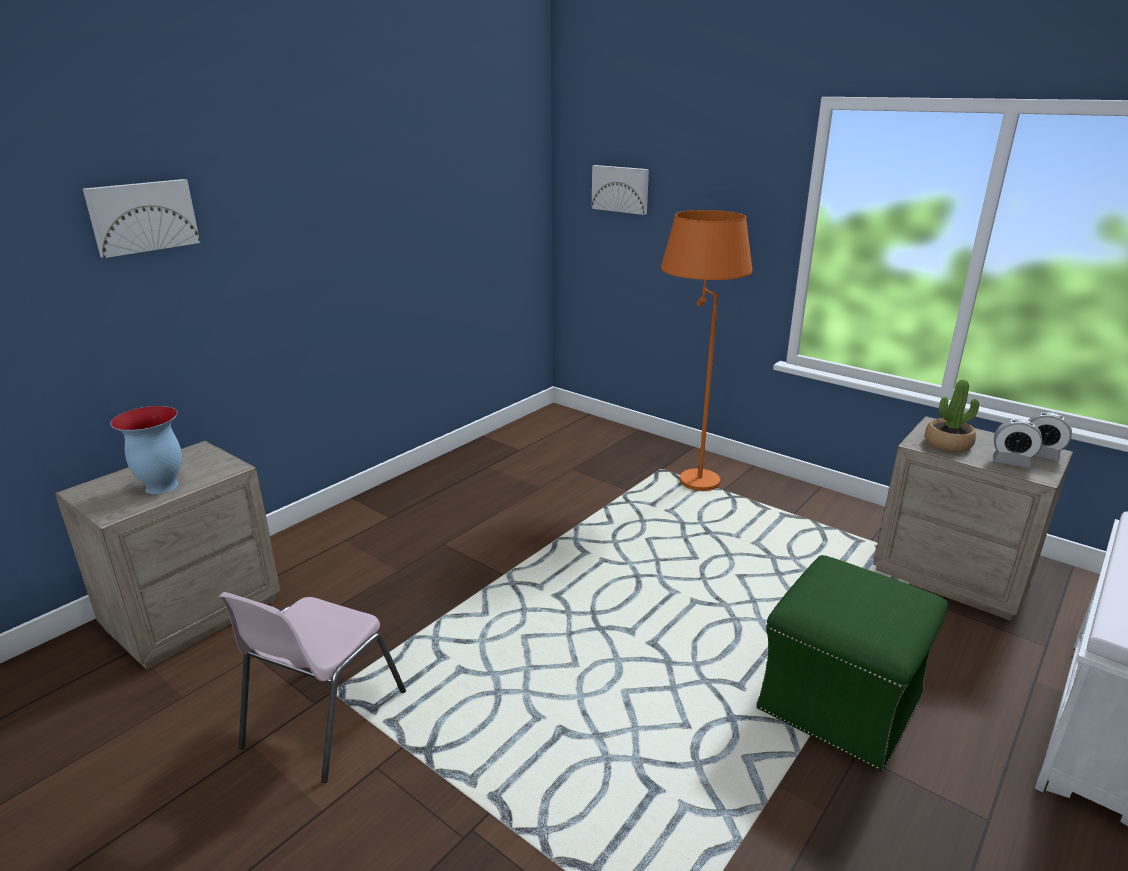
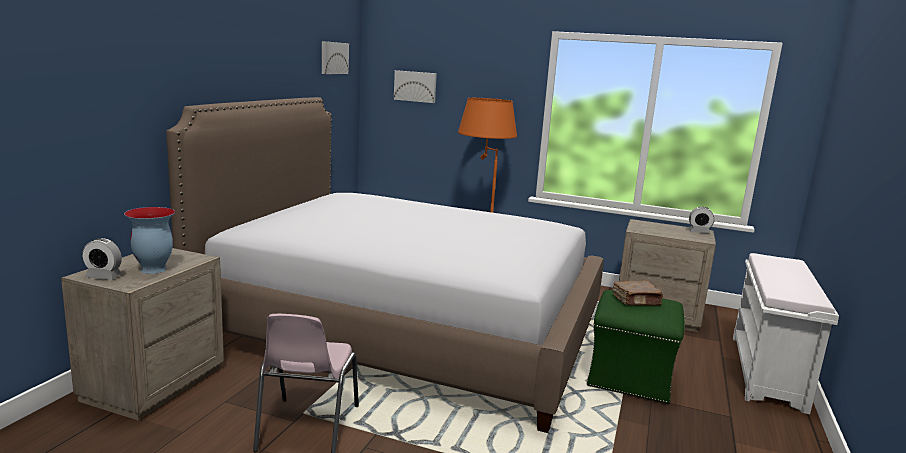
camera: 20 degrees left, 10 degrees down
picture [83,179,200,258] -> picture moved to [322,41,349,74]
potted plant [925,380,979,452] -> none
alarm clock [993,419,1043,468] -> alarm clock moved to [82,238,122,280]
none -> bed [166,97,603,433]
none -> brown book [613,280,663,306]

